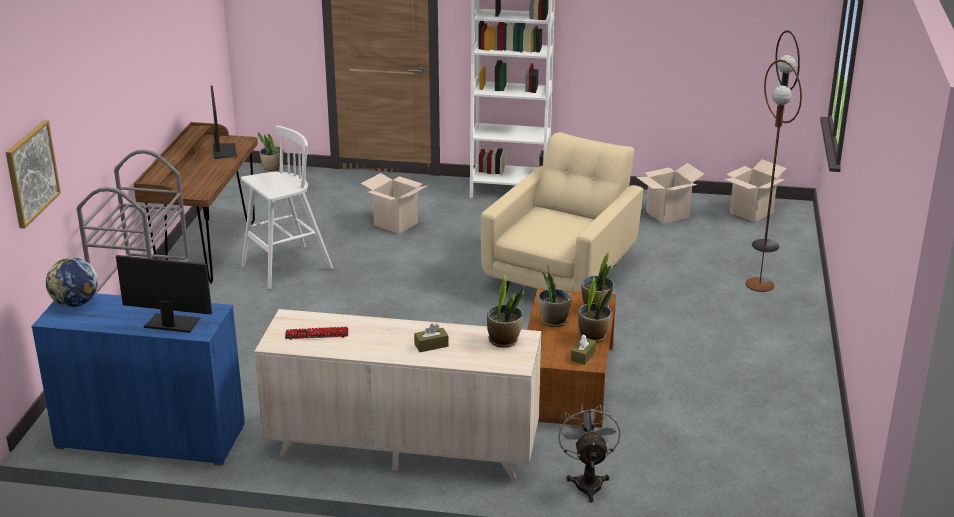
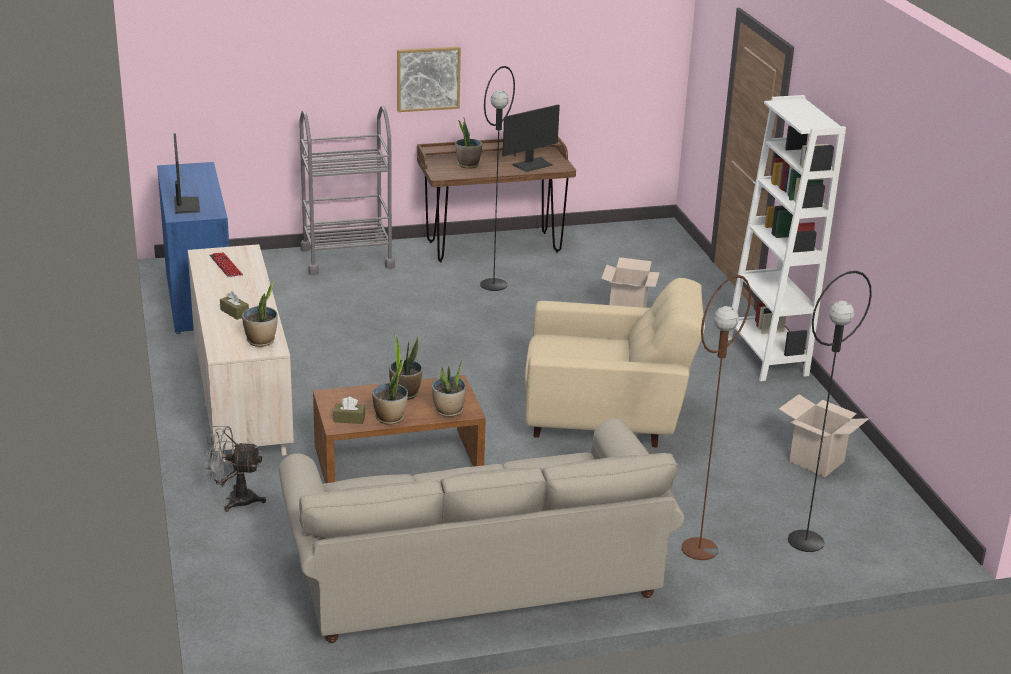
camera: 65 degrees right, 0 degrees up
picture [6,120,61,229] -> picture moved to [397,47,461,112]
globe [46,257,98,307] -> none
white stool [241,126,333,289] -> black floor lamp [480,66,515,291]
potted plant [258,132,284,172] -> potted plant moved to [455,118,482,169]
grey fan [558,404,620,503] -> grey fan turned 150 degrees counterclockwise [204,426,266,512]
cardboard box [724,159,787,222] -> none
none -> beige sofa [279,418,684,643]

